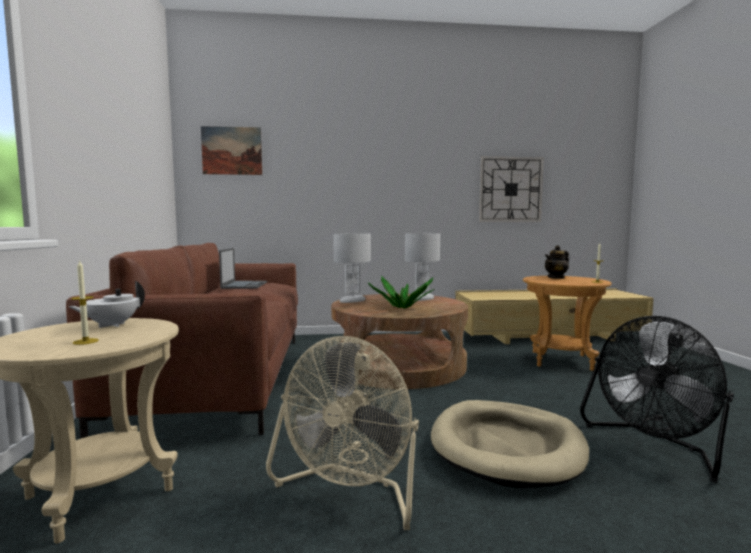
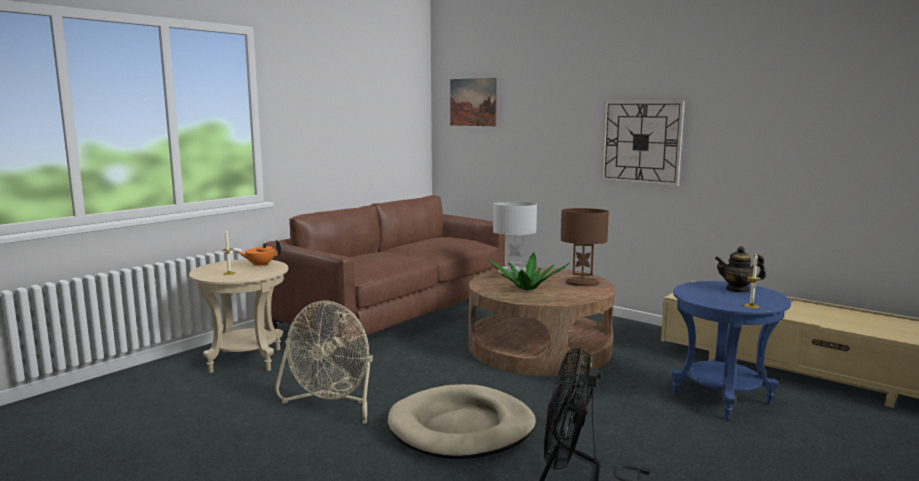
camera: 45 degrees right, 5 degrees up
white teapot [68,281,145,328] -> orange teapot [236,240,281,267]
laptop [219,248,267,289] -> none
beige fan [266,336,419,530] -> beige fan turned 45 degrees counterclockwise [275,300,373,424]
white table lamp [405,233,440,301] -> brown table lamp [561,208,609,286]
wall clock [479,156,544,222] -> wall clock moved to [601,100,685,186]
brown side table [523,276,612,371] -> blue side table [671,281,791,420]

